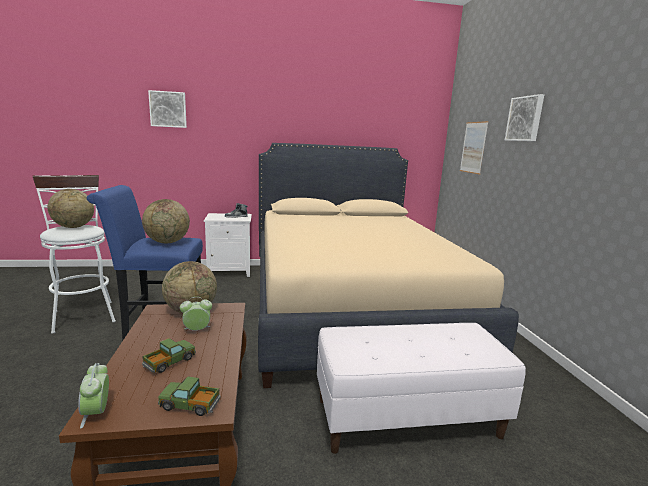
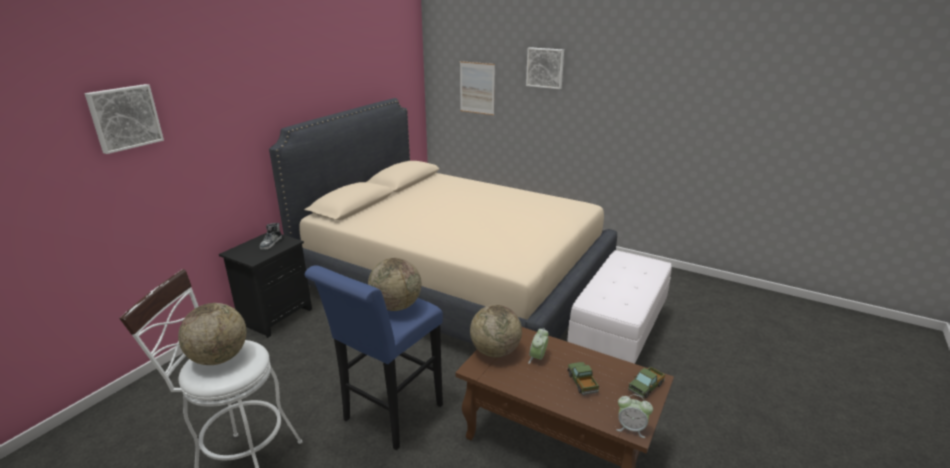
camera: 50 degrees left, 10 degrees up
white nightstand [204,213,252,277] -> black nightstand [219,233,312,338]

